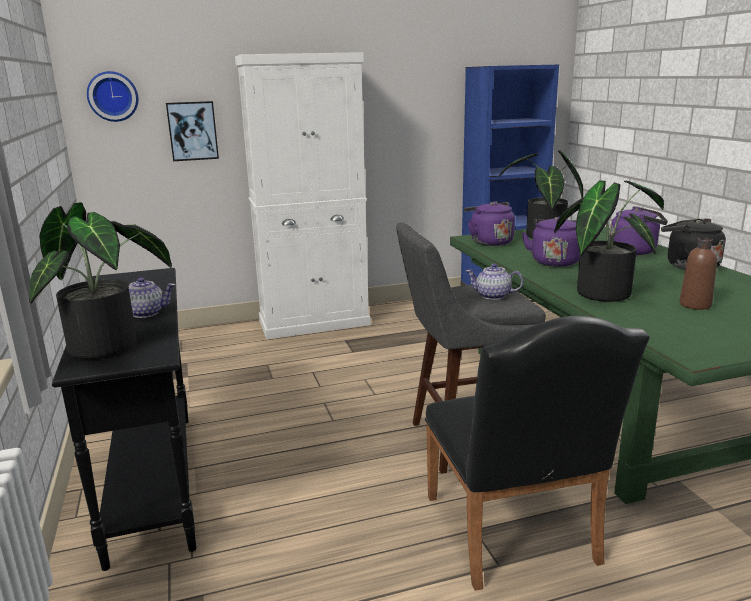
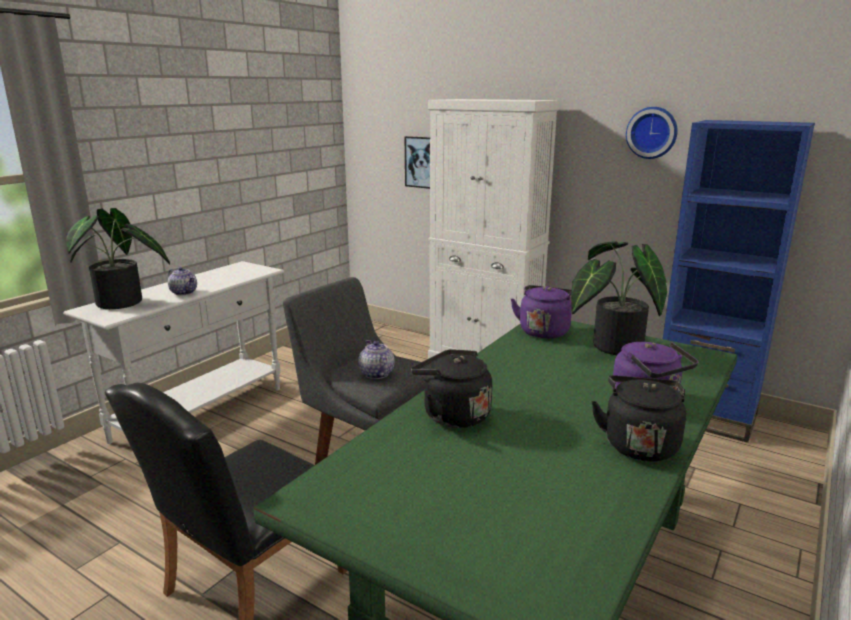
camera: 50 degrees right, 0 degrees up
black console table [52,268,196,571] -> white console table [63,261,284,444]
wall clock [87,71,139,122] -> wall clock moved to [626,107,678,159]
purple kettle [522,216,580,267] -> none
potted plant [554,180,664,302] -> black kettle [411,349,492,428]
brown bottle [679,238,717,310] -> none

